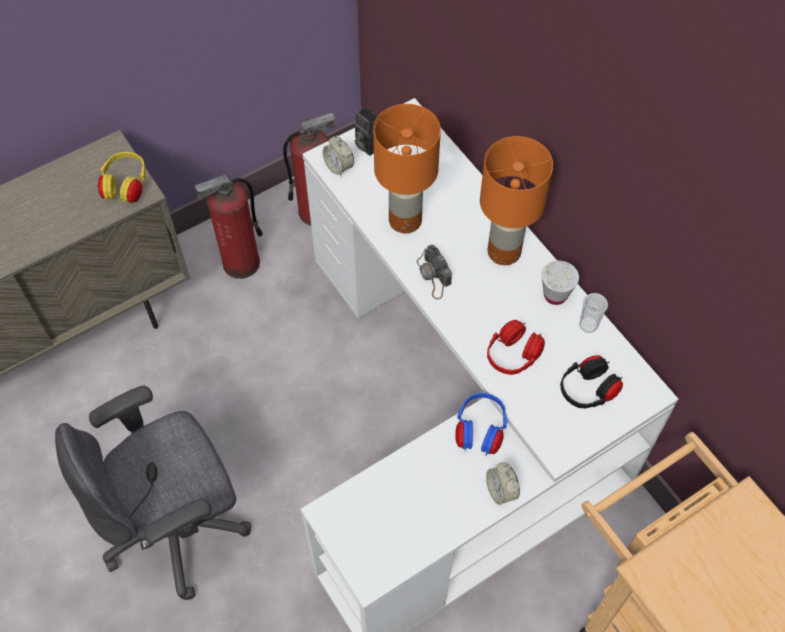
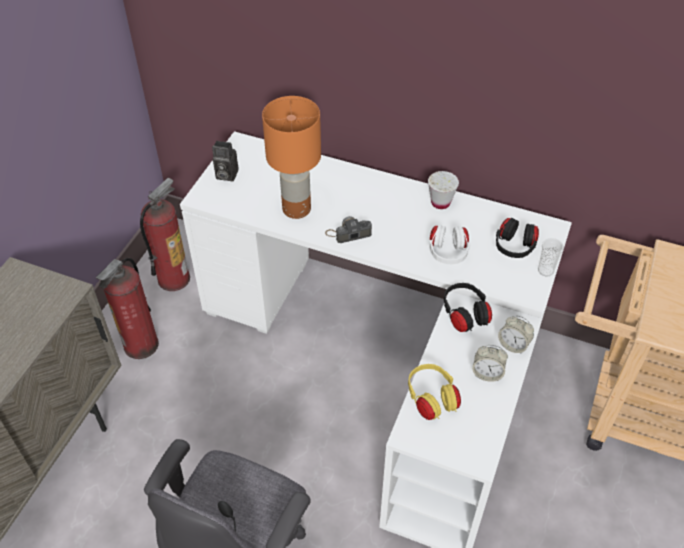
camera: 35 degrees left, 10 degrees down
yellow headphones [98,152,146,203] -> yellow headphones moved to [408,364,461,420]
alarm clock [323,136,354,177] -> alarm clock moved to [472,345,508,382]
camera [417,244,452,300] -> camera turned 135 degrees clockwise [325,216,372,243]
blue headphones [455,393,507,456] -> black headphones [444,283,492,332]
orange table lamp [480,136,553,265] -> none
red headphones [487,320,545,375] -> white headphones [429,225,470,264]
cup [579,293,608,333] -> cup moved to [538,238,564,276]

